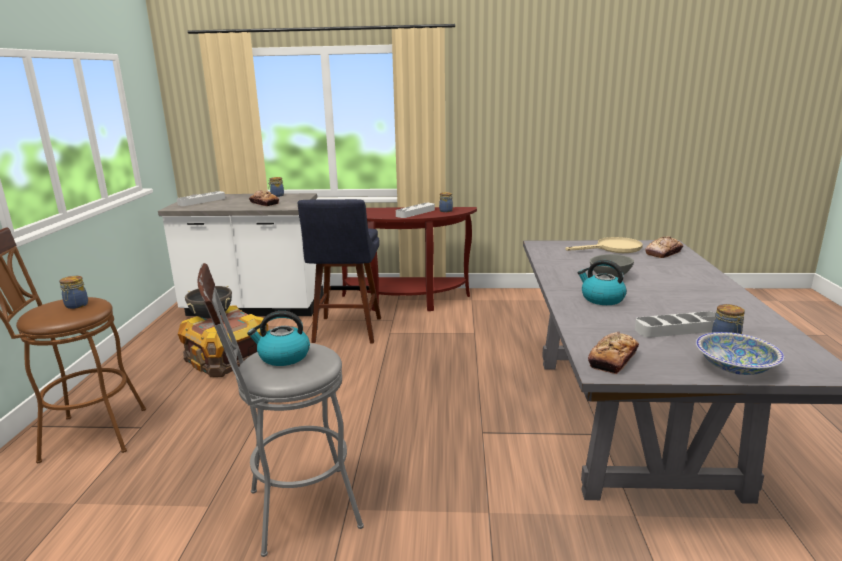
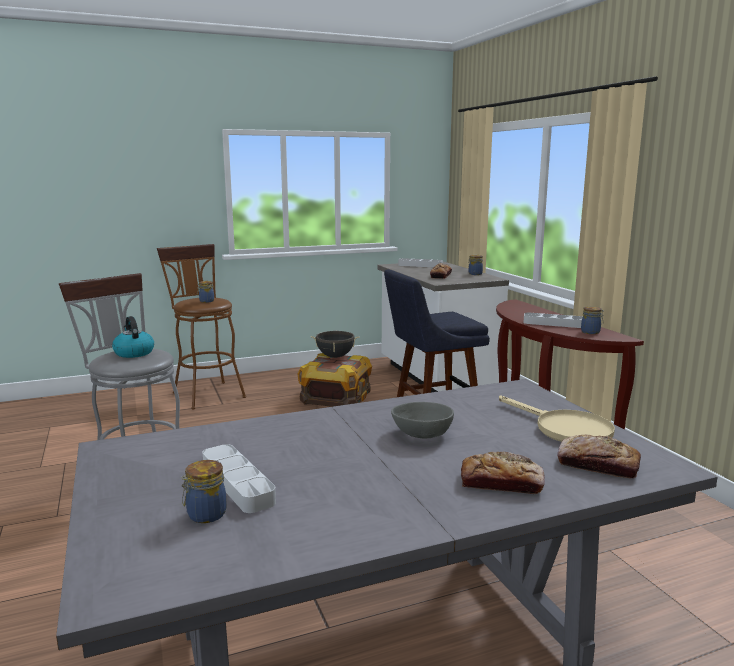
camera: 65 degrees right, 5 degrees down
kettle [578,260,627,305] -> none
bread [588,332,639,374] -> bread moved to [461,452,545,494]
bowl [696,332,784,375] -> none

